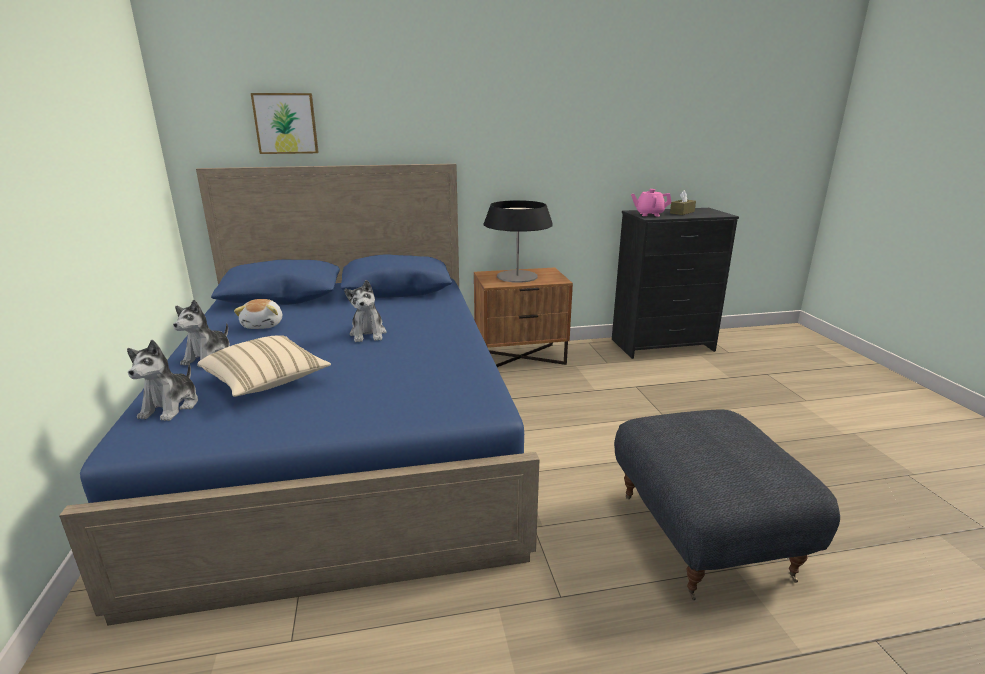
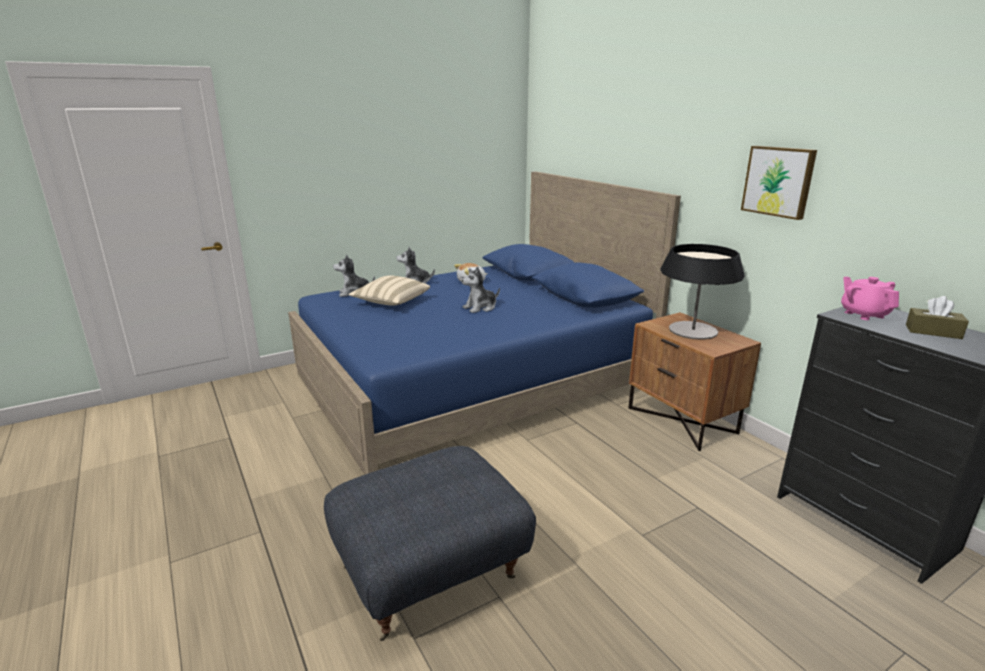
camera: 70 degrees right, 0 degrees up
picture [251,93,319,154] -> picture moved to [741,146,817,220]

